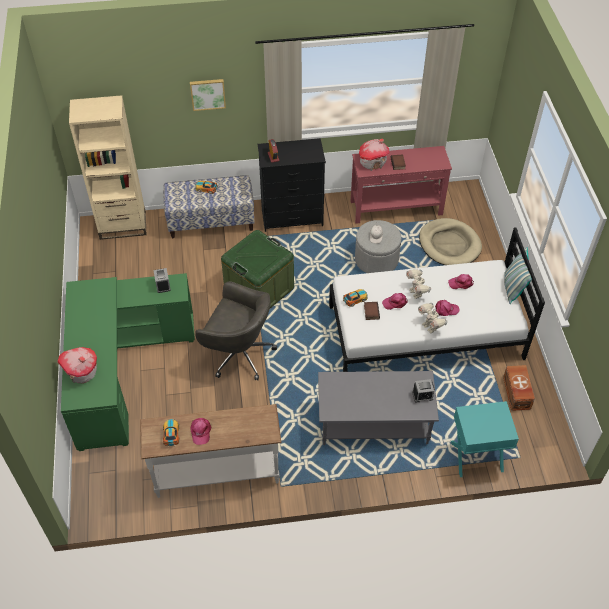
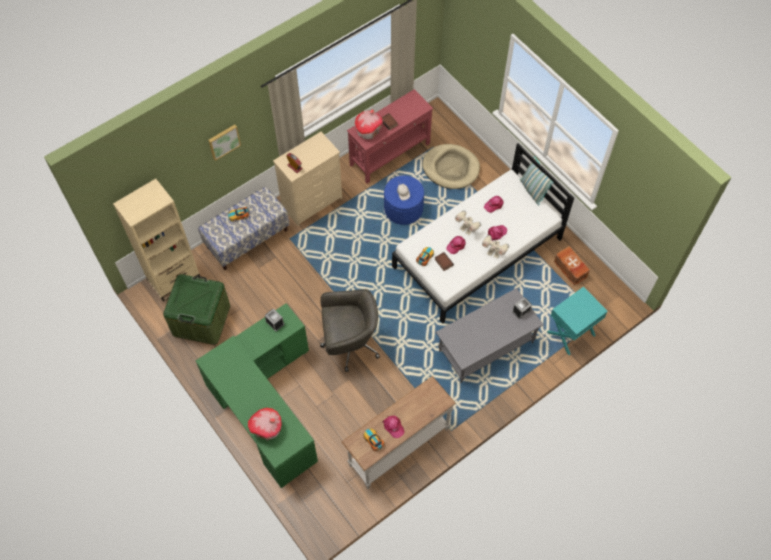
camera: 30 degrees left, 10 degrees up
green storage box [221,230,294,308] -> green storage box moved to [163,274,230,345]
black dresser [258,138,326,232] -> beige dresser [273,132,342,227]
grey ottoman [355,220,401,273] -> blue ottoman [384,175,424,225]

